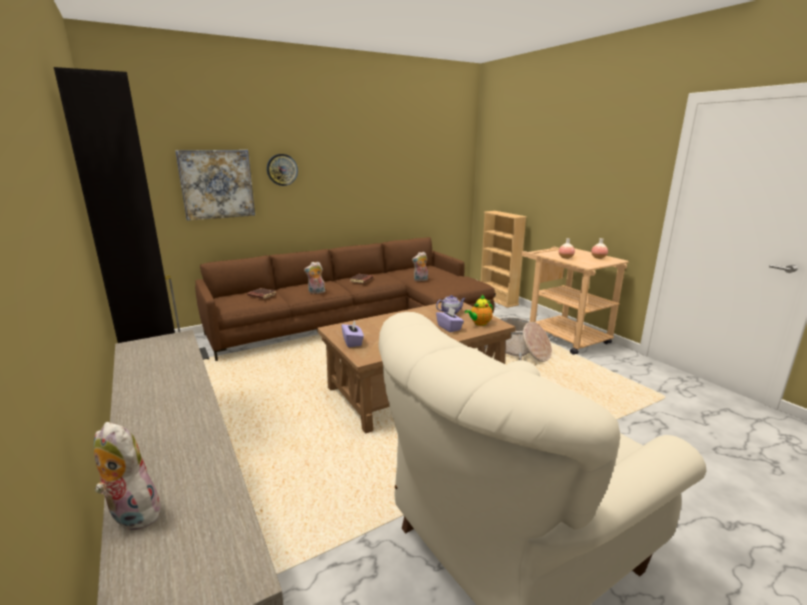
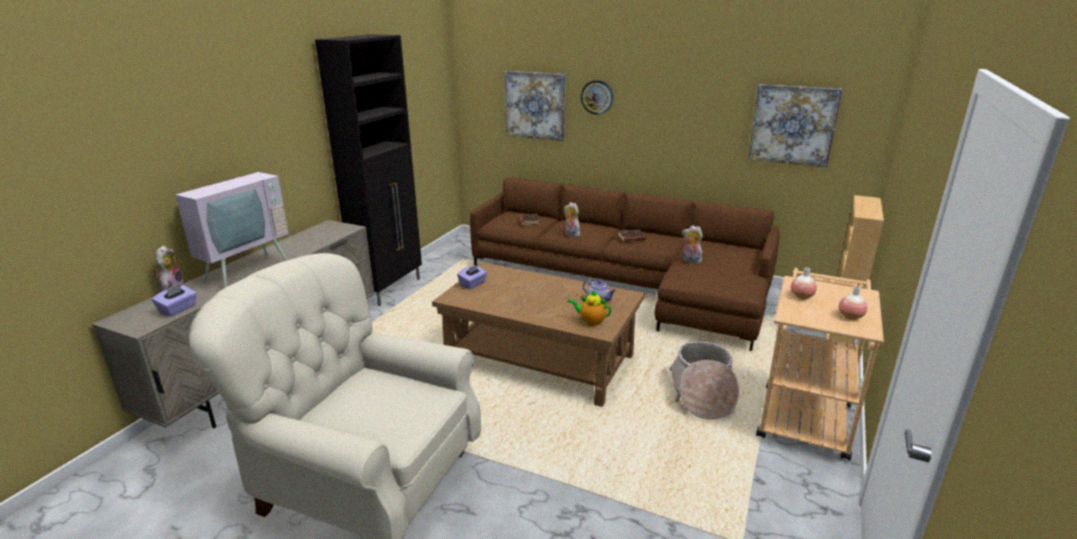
camera: 55 degrees right, 5 degrees up
purple tissue box [436,307,464,332] -> purple tissue box moved to [152,284,197,316]
none -> television [157,148,289,288]
none -> picture [748,84,842,167]

